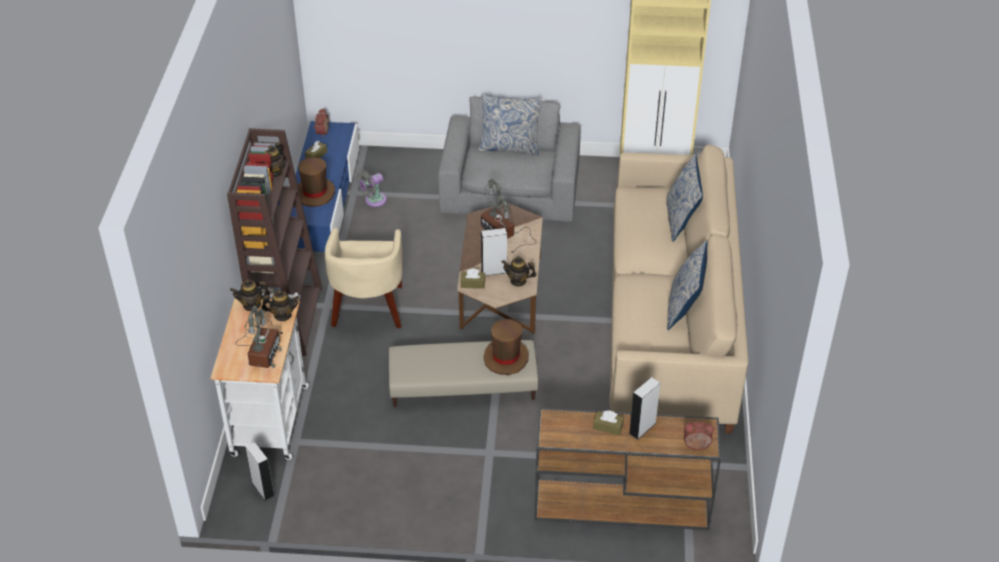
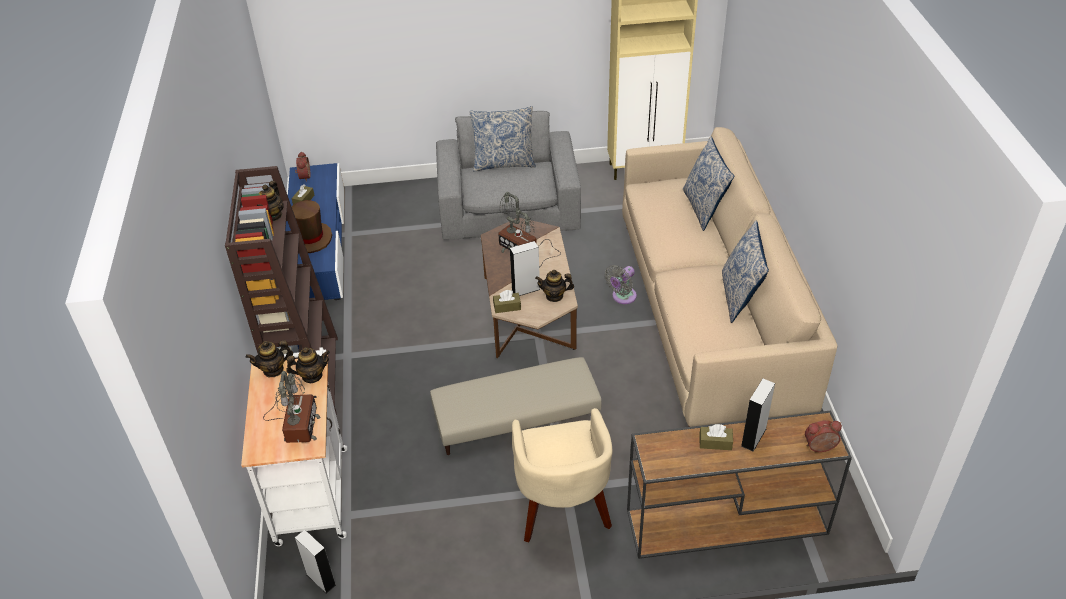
camera: 10 degrees left, 0 degrees up
beige armchair [325,228,402,329] -> beige armchair moved to [512,408,612,543]
grey fan [356,170,387,207] -> grey fan moved to [604,265,637,304]
brown hat [484,319,529,375] -> none

